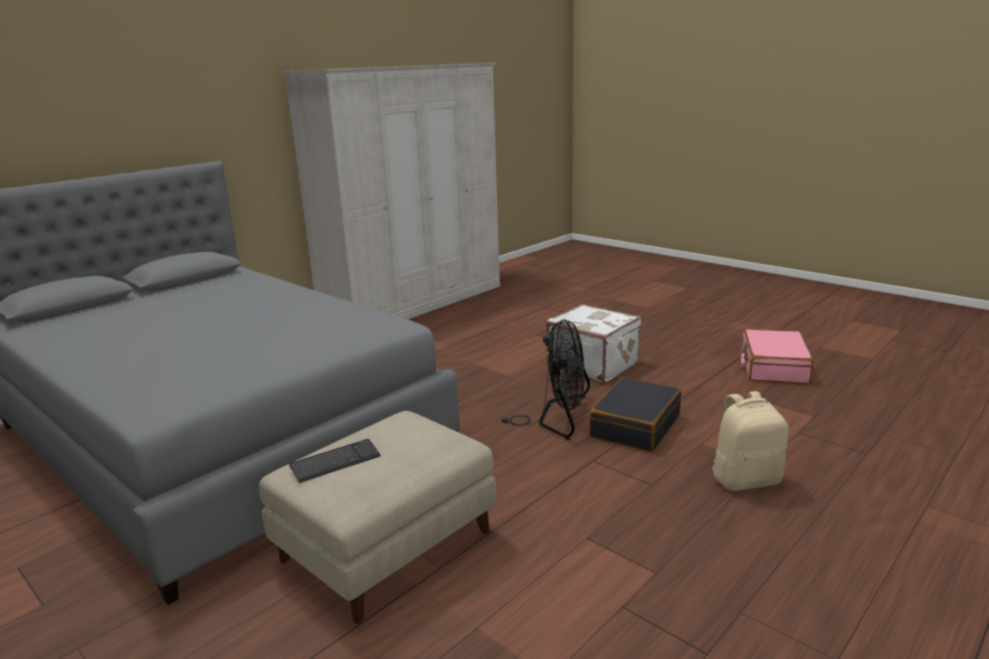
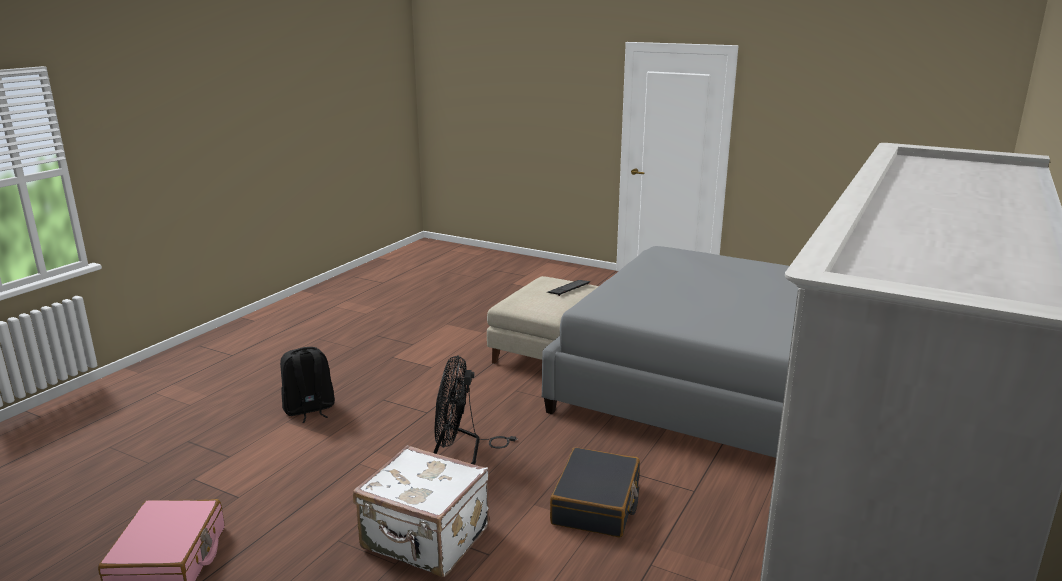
camera: 165 degrees right, 0 degrees up
black suitcase [589,377,681,452] -> black suitcase moved to [550,447,640,538]
beige backpack [712,391,788,491] -> black backpack [280,347,335,423]

